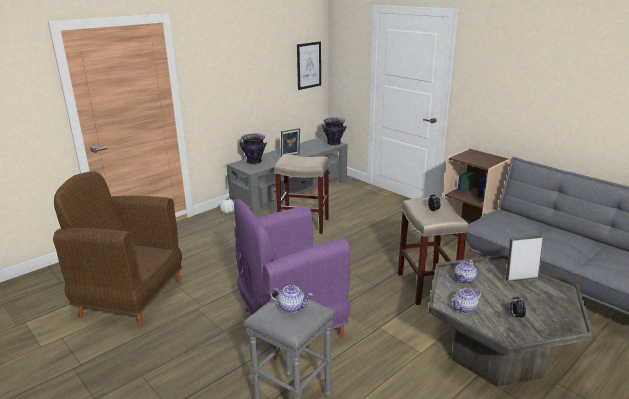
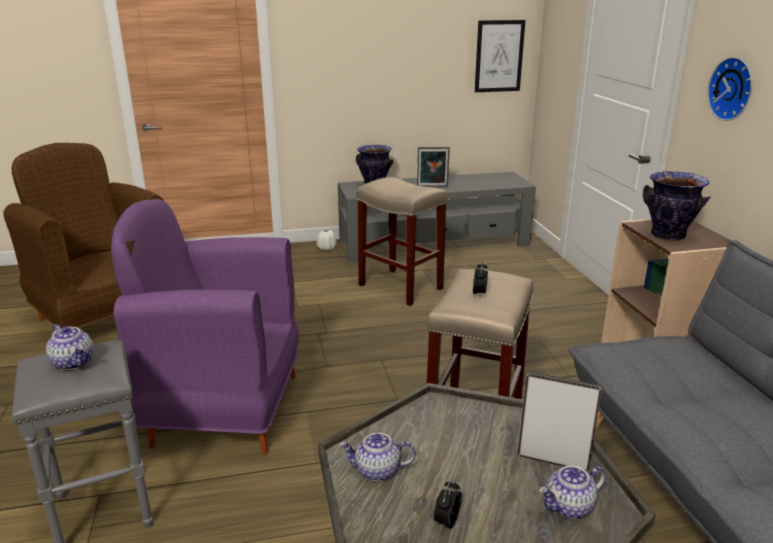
camera: 30 degrees right, 0 degrees up
vase [322,118,347,145] -> vase moved to [643,171,710,241]
teapot [454,259,477,284] -> teapot moved to [539,466,606,519]
none -> wall clock [707,57,752,121]

